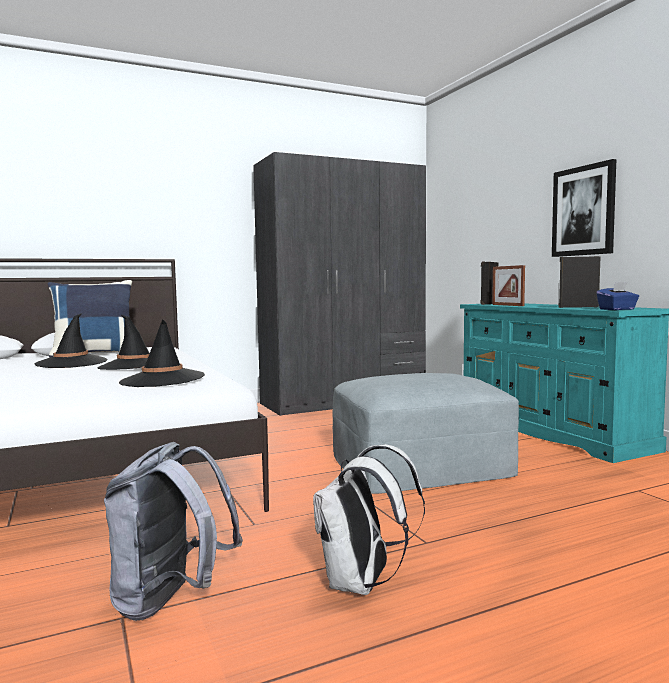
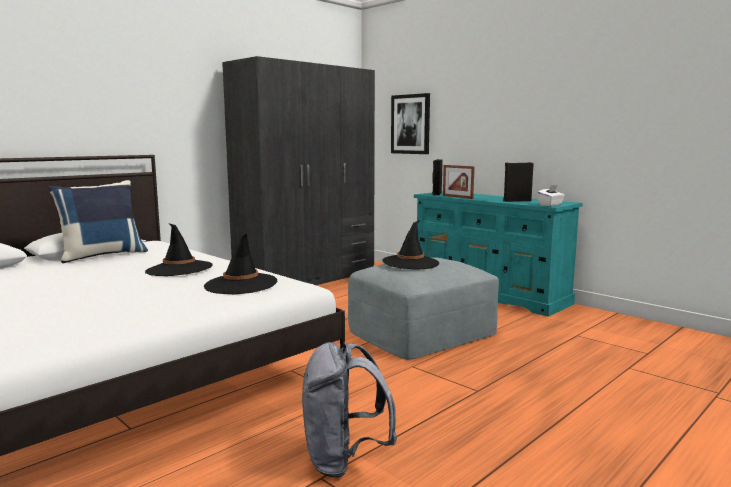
camera: 20 degrees left, 5 degrees up
black hat [35,313,108,368] -> black hat moved to [382,220,439,269]
white backpack [313,444,425,595] -> none
picture [552,159,616,257] -> picture moved to [391,93,430,154]
blue tissue box [596,282,639,310] -> white tissue box [537,185,565,206]

